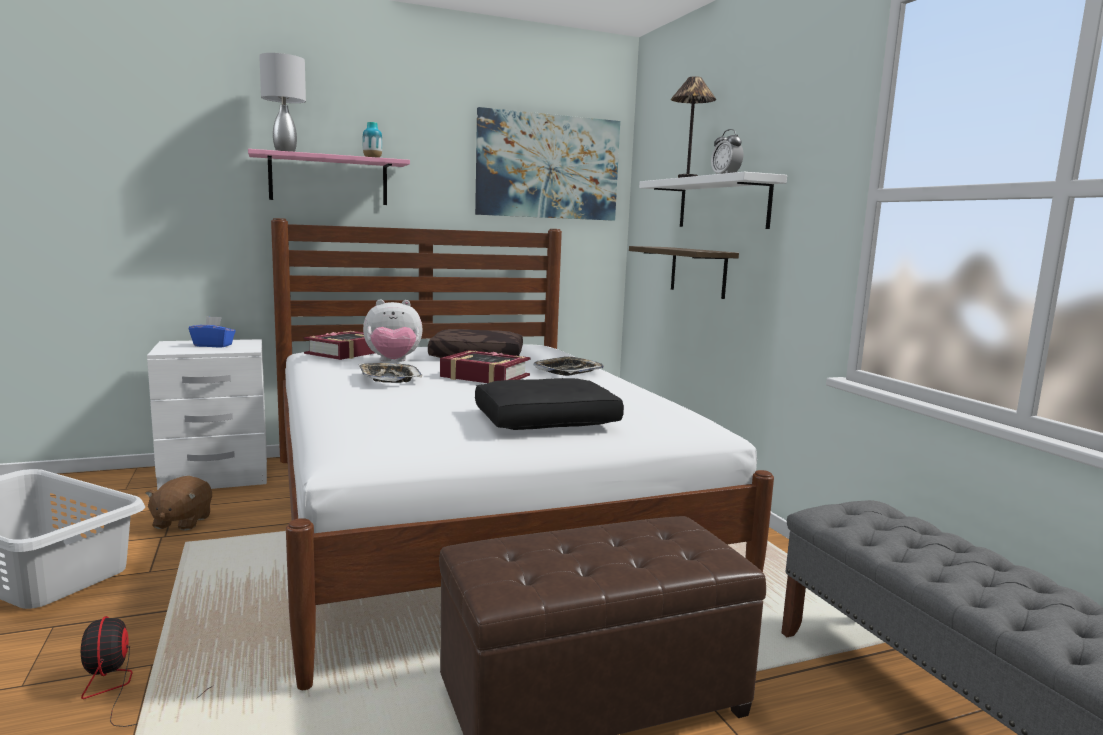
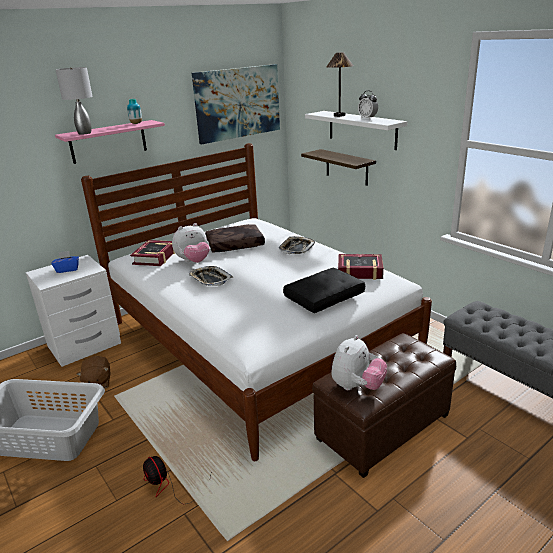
camera: 15 degrees left, 15 degrees up
book [440,350,530,383] -> book moved to [338,254,384,280]
none -> plush toy [331,335,387,390]

